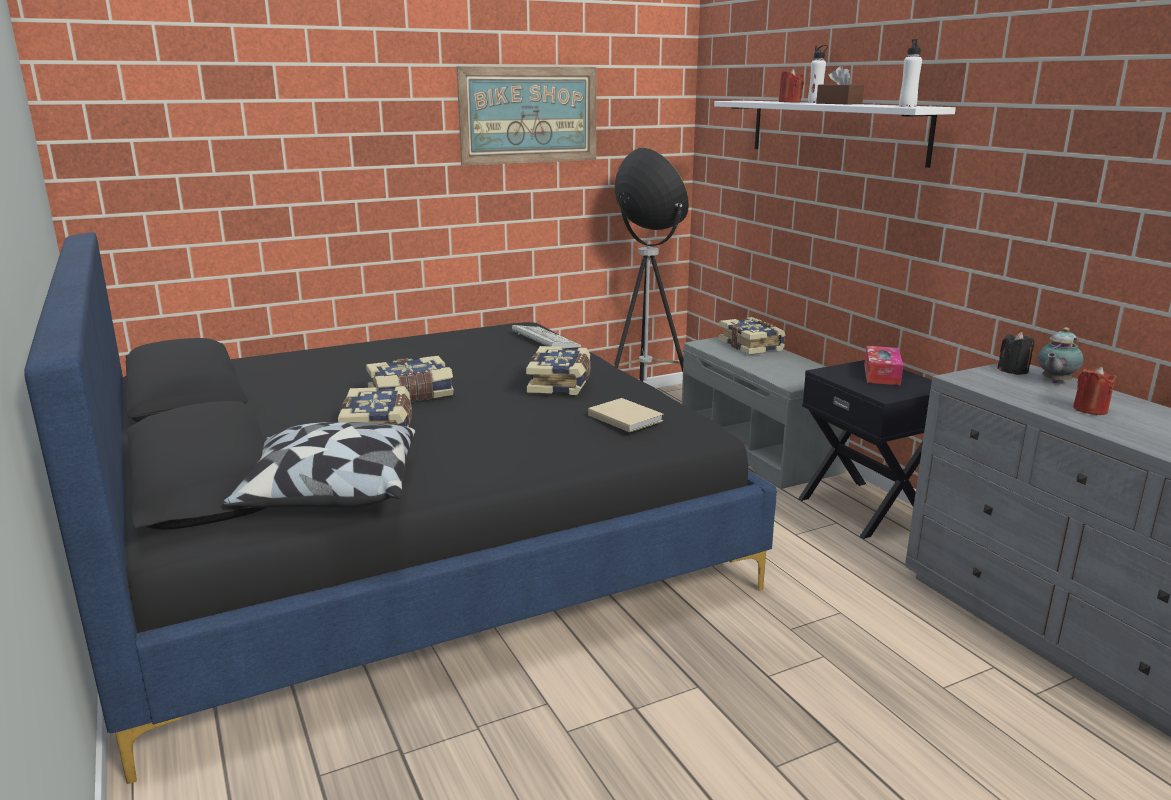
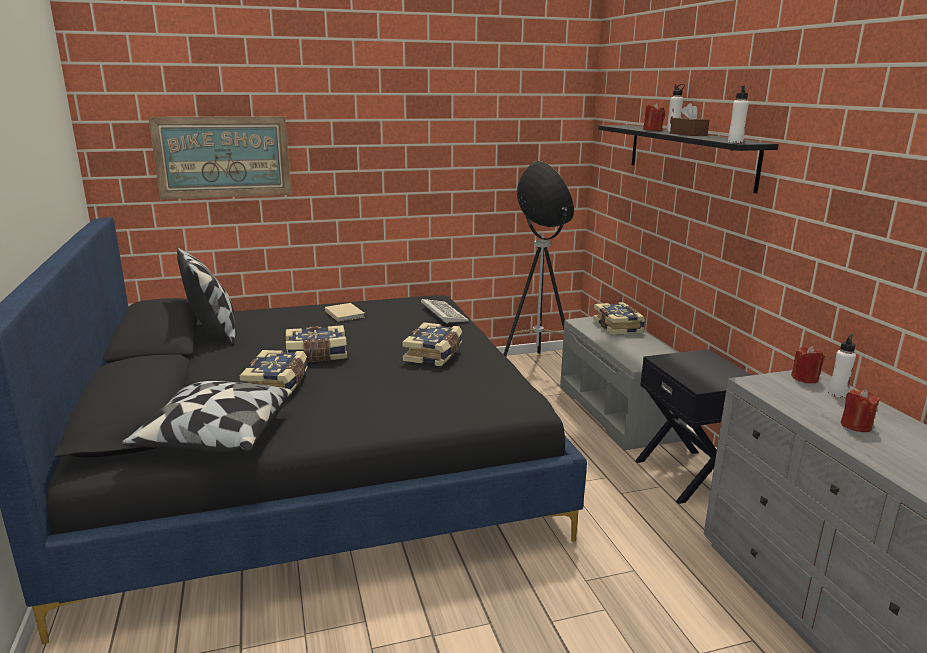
camera: 10 degrees right, 0 degrees up
picture [456,66,597,166] -> picture moved to [148,116,291,199]
beige book [588,398,663,432] -> beige book moved to [325,303,365,322]
white shelf [714,101,956,168] -> black shelf [598,125,779,194]
tissue box [864,346,903,385] -> none
black candle [997,332,1035,375] -> red candle [791,346,825,383]
teapot [1038,327,1084,383] -> white bottle [828,334,856,398]
none -> pillow [177,247,235,346]

